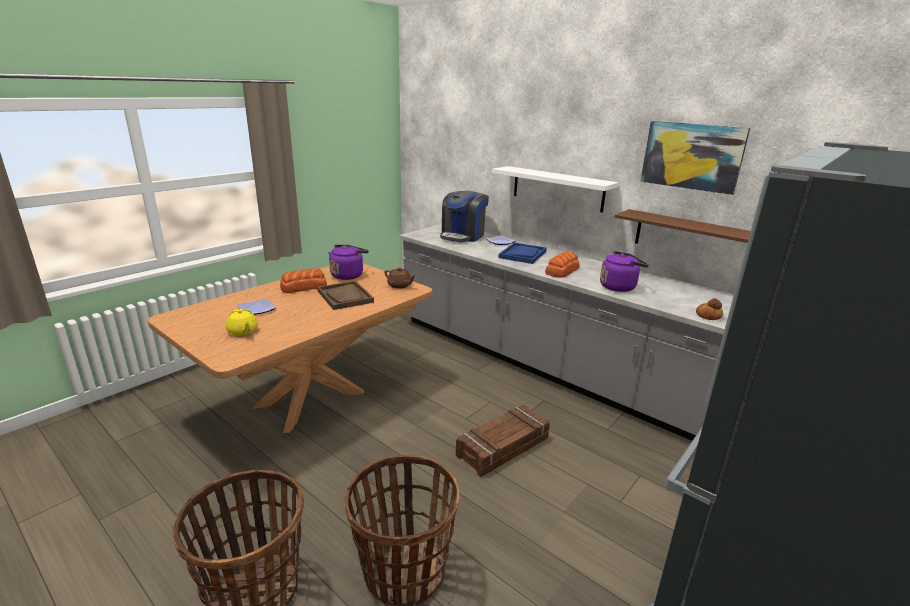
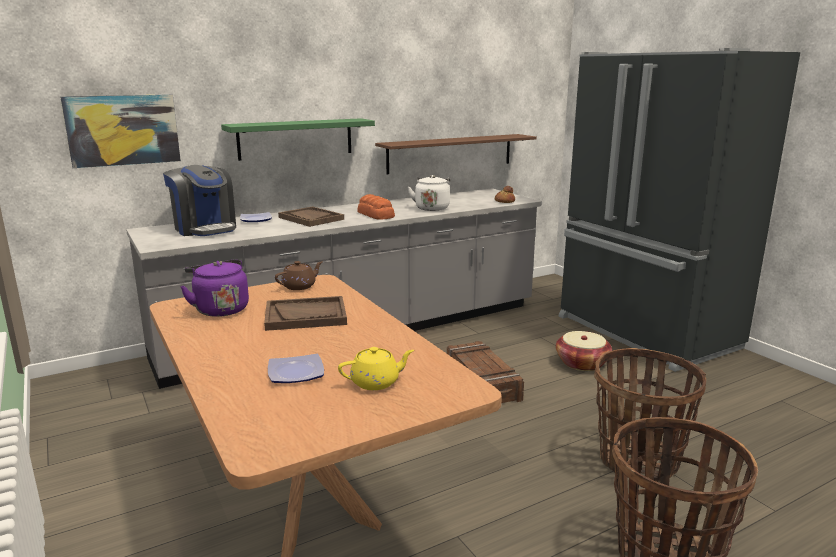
camera: 70 degrees left, 5 degrees down
bread [280,268,327,293] -> none
white shelf [492,166,619,213] -> green shelf [221,118,375,161]
blue tray [498,242,547,264] -> brown tray [278,206,344,227]
purple kettle [600,251,649,292] -> white kettle [408,175,450,211]
picture [640,121,750,195] -> picture moved to [60,94,181,168]
none -> basket [556,331,612,371]

